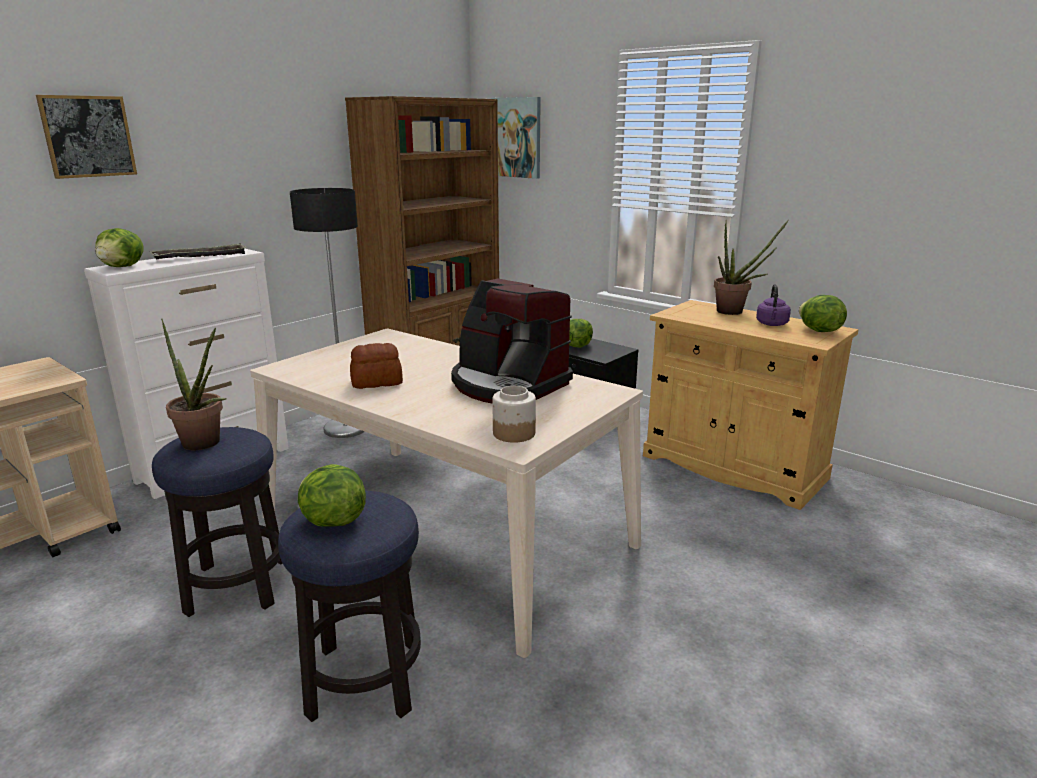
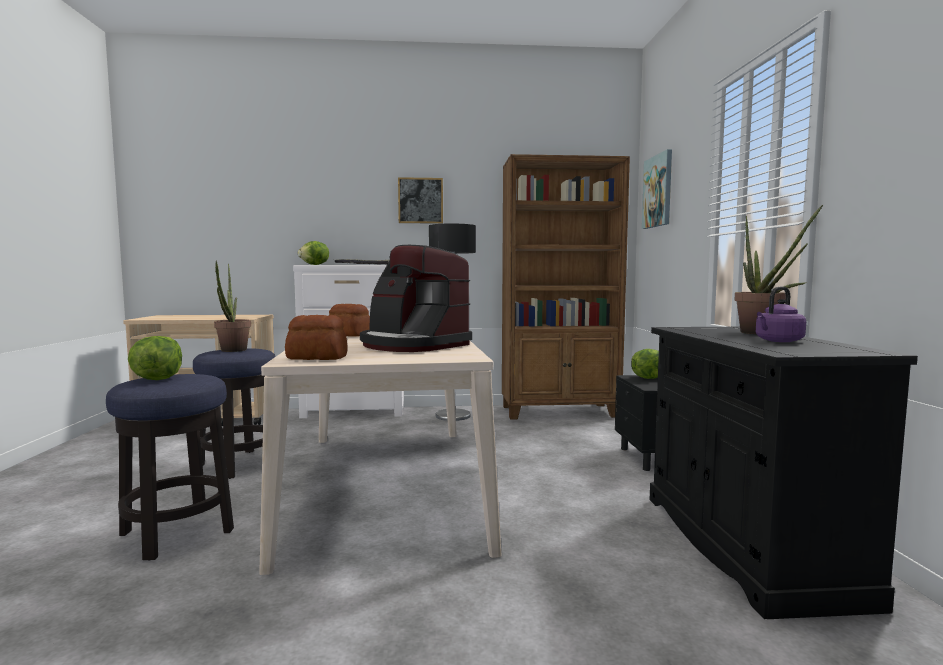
camera: 45 degrees right, 15 degrees down
picture [36,95,137,179] -> picture moved to [398,177,443,224]
coffee machine [451,278,573,403] -> coffee machine turned 45 degrees counterclockwise [360,245,472,352]
jar [492,386,536,443] -> bread [285,315,348,360]
beige cabinet [643,300,859,510] -> black cabinet [650,327,918,619]
lettuce [799,295,847,332] -> none

